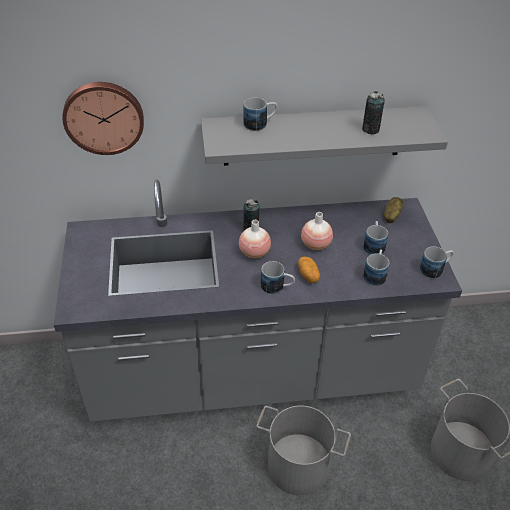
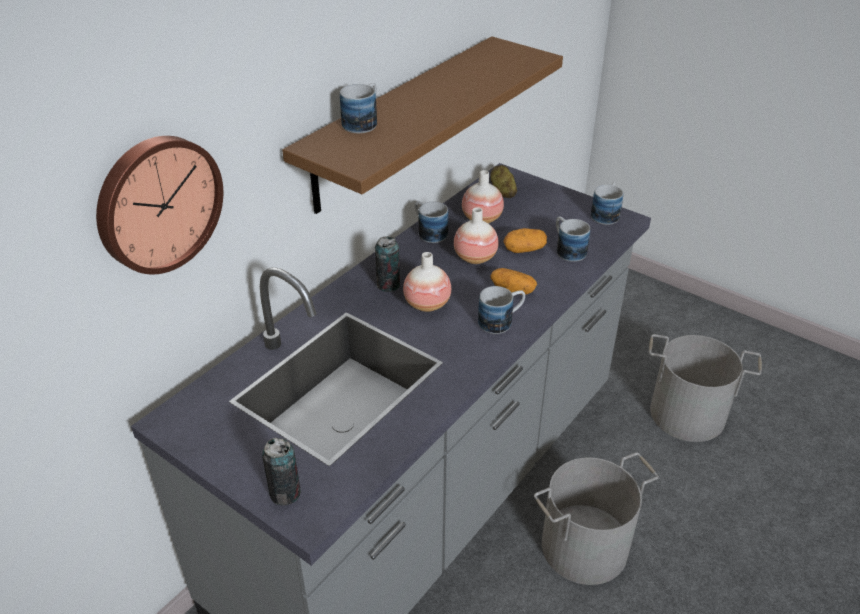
camera: 45 degrees left, 5 degrees down
grey shelf [201,106,448,166] -> brown shelf [282,36,563,214]
can [362,91,385,134] -> can moved to [262,437,301,506]
mug [363,221,388,255] -> mug moved to [415,201,448,243]
none -> vase [462,170,504,224]
none -> potato [503,228,547,253]

